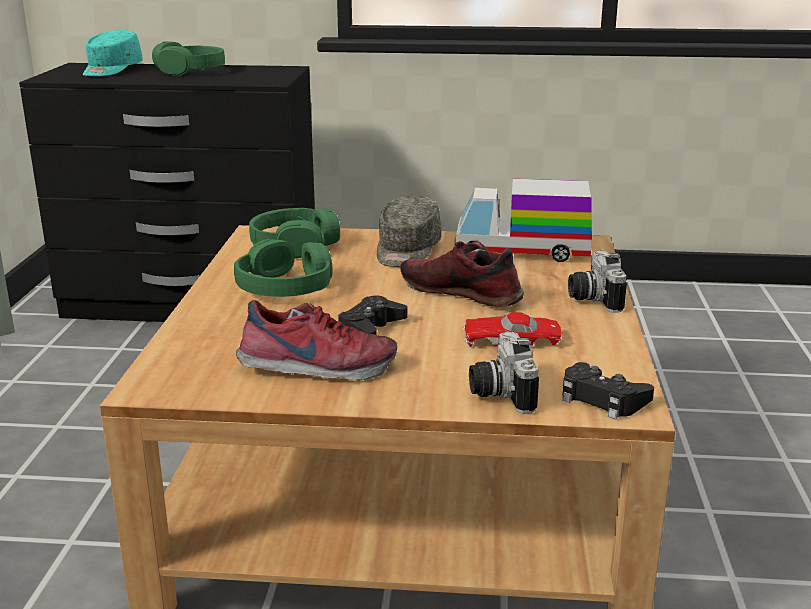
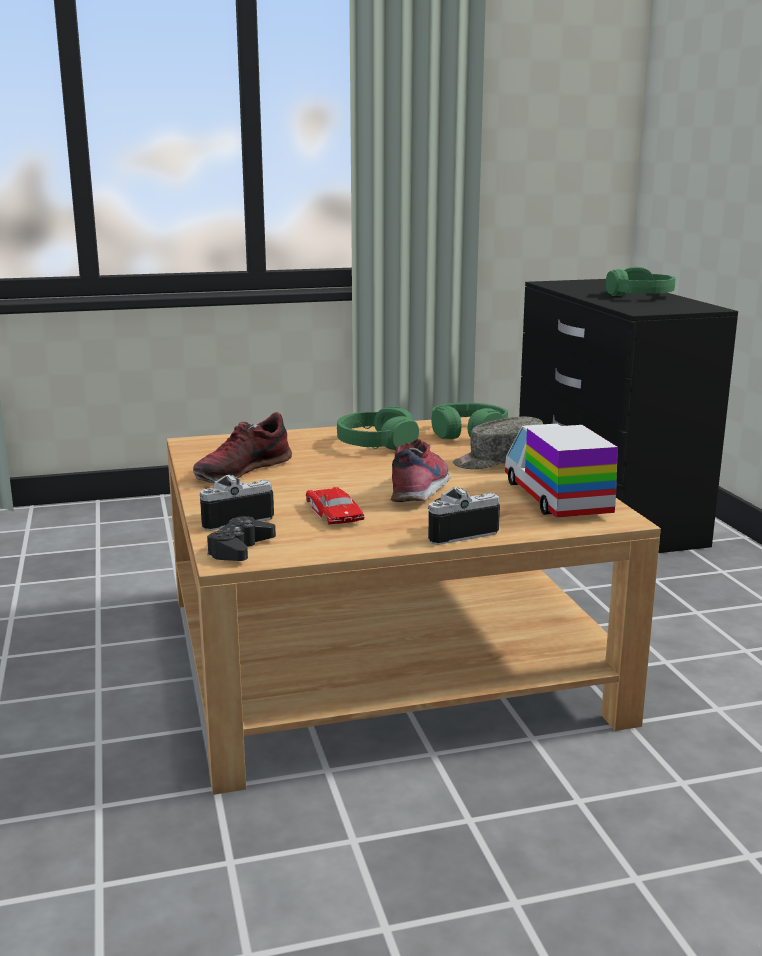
camera: 70 degrees right, 5 degrees down
turquoise cap [83,30,143,76] -> none
shoe [236,300,397,380] -> shoe turned 60 degrees clockwise [193,412,292,483]
black game controller [338,296,408,335] -> none

